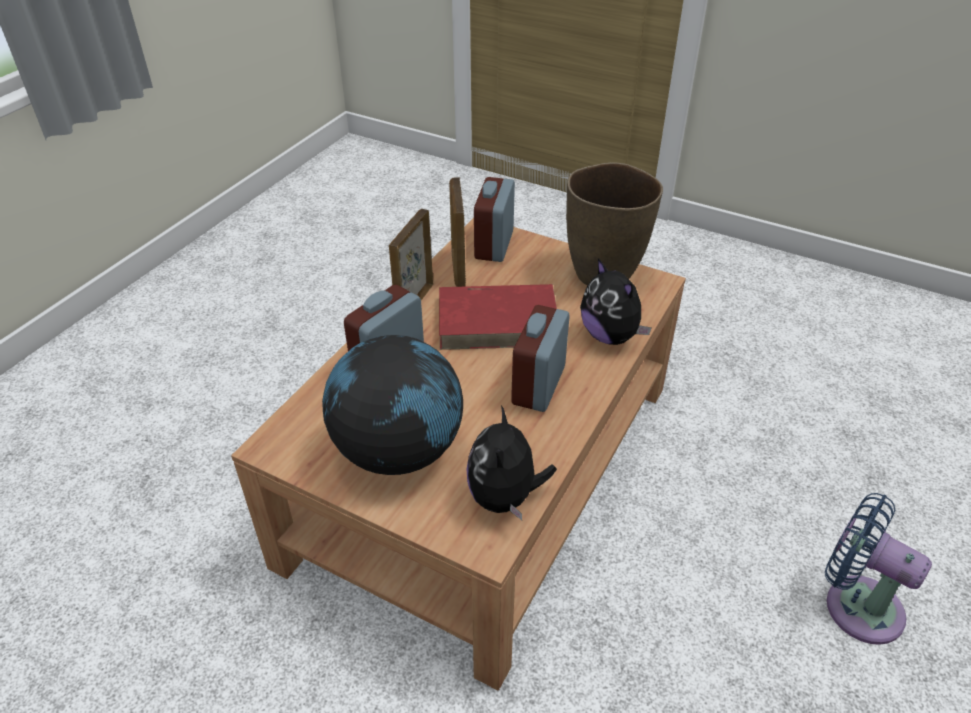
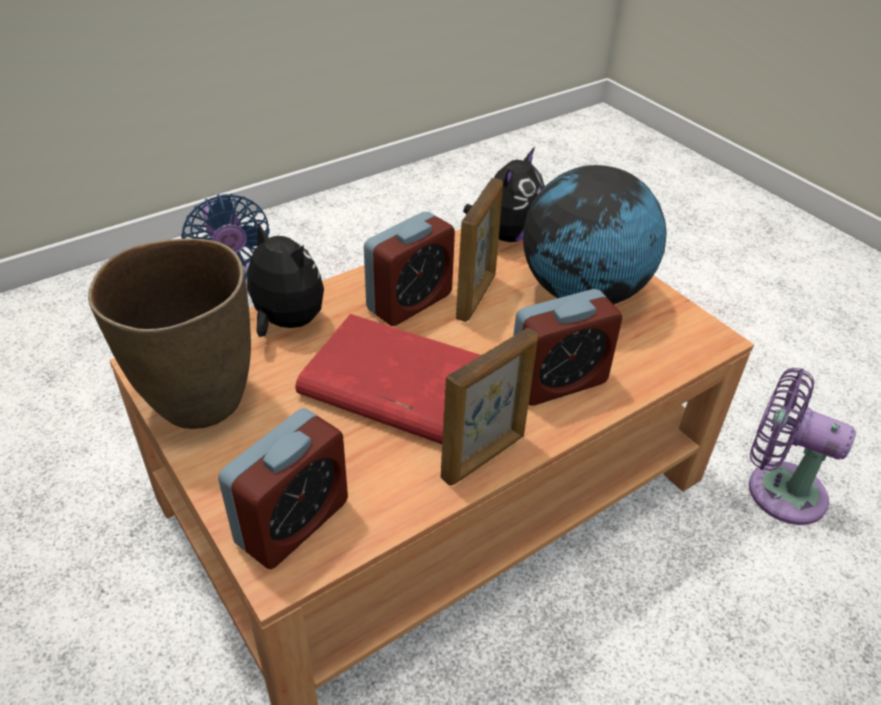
camera: 155 degrees left, 0 degrees up
picture frame [449,177,466,287] -> picture frame moved to [456,178,503,322]
plush toy [580,259,652,345] -> plush toy turned 45 degrees counterclockwise [246,221,324,337]
none -> purple fan [749,368,856,525]

